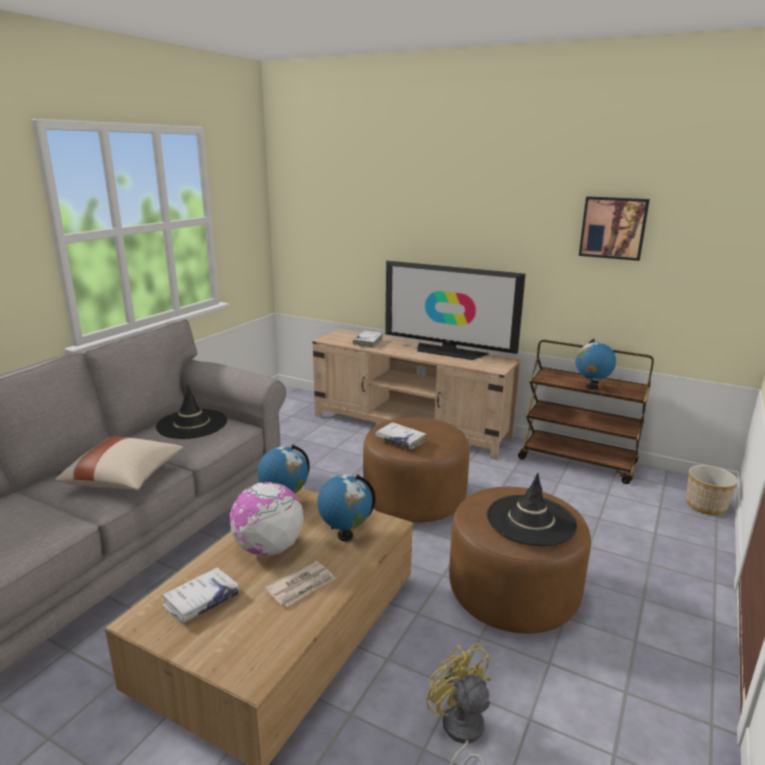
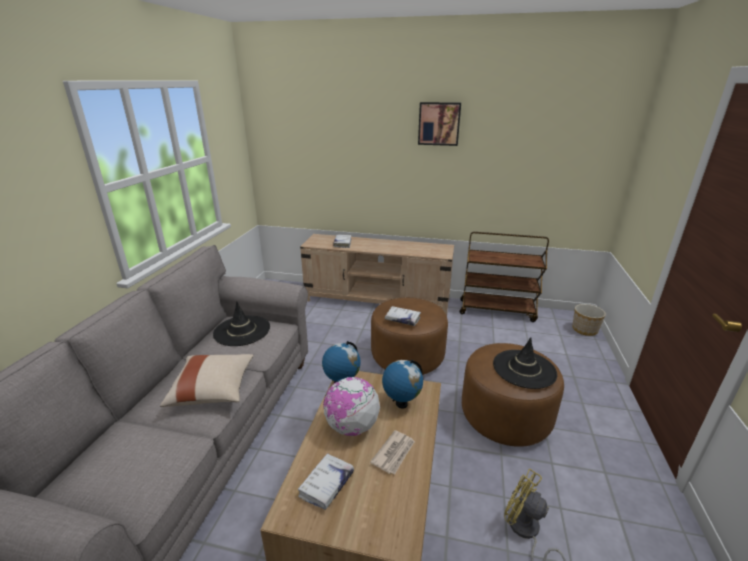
camera: 15 degrees left, 5 degrees up
television [385,261,526,360] -> none
globe [576,339,616,390] -> none
picture [579,196,650,261] -> picture moved to [418,102,461,146]

